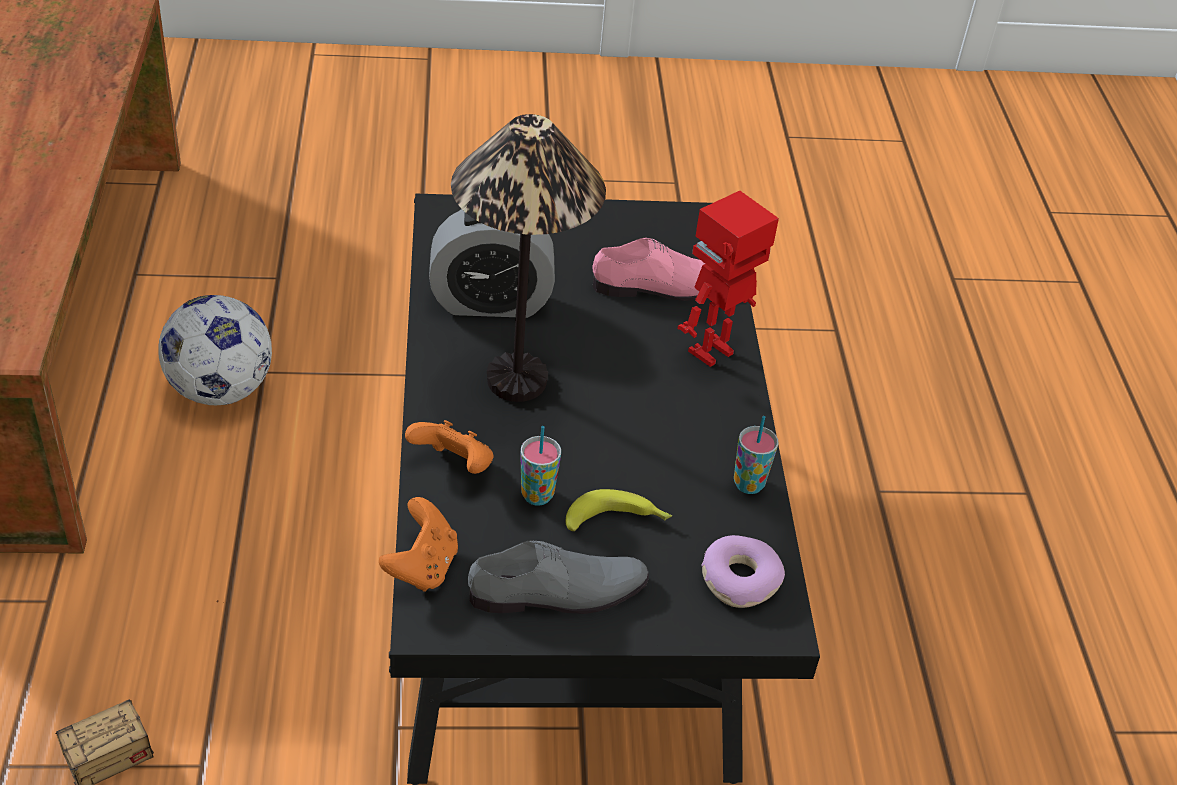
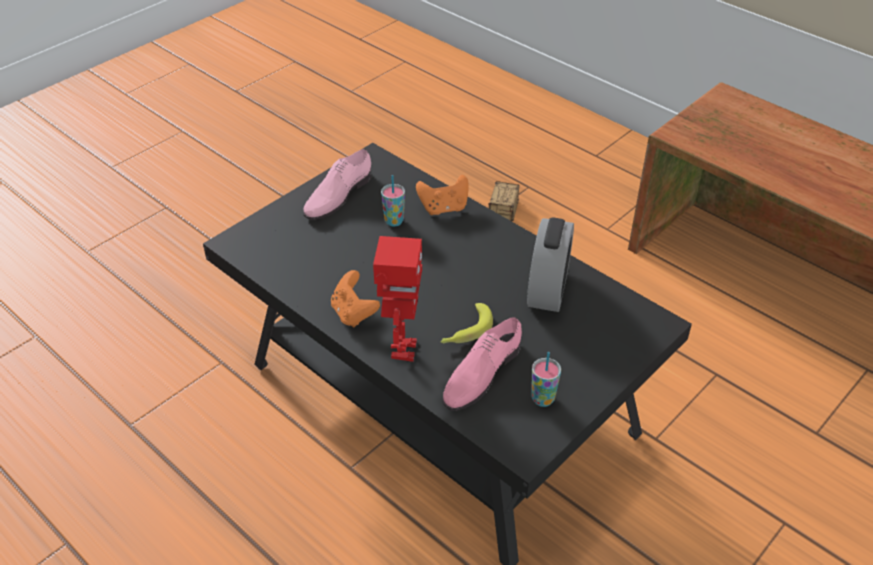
camera: 140 degrees right, 0 degrees up
football [158,295,272,405] -> none
orange game controller [379,497,458,592] -> orange game controller moved to [331,270,380,327]
alarm clock [429,209,555,318] -> alarm clock turned 150 degrees clockwise [527,218,574,312]
table lamp [451,114,606,402] -> none
grey shoe [468,540,649,614] -> pink shoe [303,149,371,220]
banana [565,489,672,531] -> banana moved to [441,303,493,343]
donut [701,535,785,608] -> none
cup [734,416,779,494] -> cup moved to [531,352,561,407]

